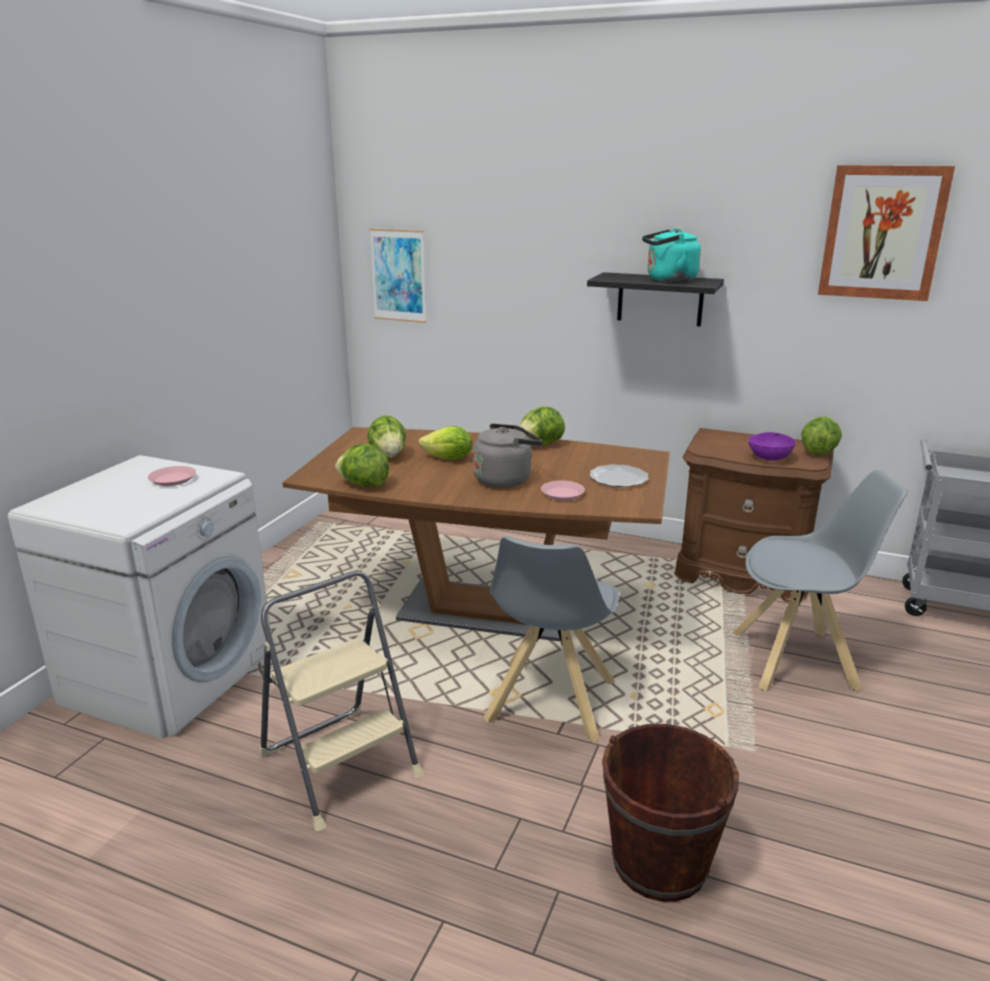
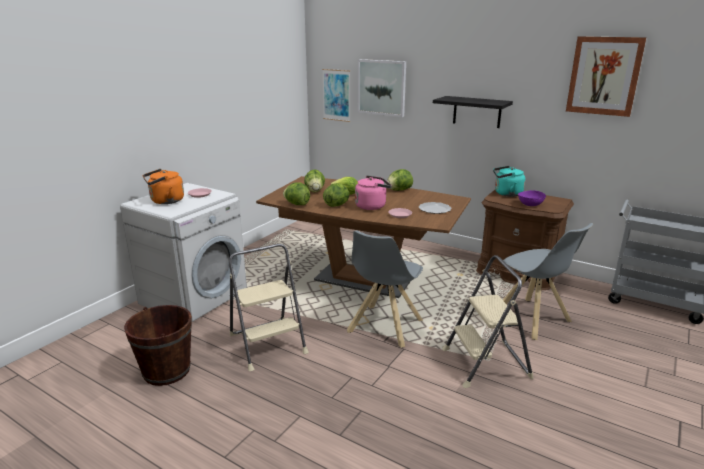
camera: 10 degrees right, 0 degrees up
grey kettle [473,423,542,488] -> pink kettle [355,175,392,210]
brown bucket [602,724,739,902] -> brown bucket moved to [124,305,192,386]
turquoise kettle [642,228,701,282] -> turquoise kettle moved to [493,166,525,197]
grey chair [733,470,908,692] -> grey chair turned 45 degrees clockwise [503,223,593,340]
lettuce [801,416,842,455] -> lettuce moved to [323,183,350,207]
none -> orange kettle [143,169,184,204]
none -> picture [358,59,406,117]
none -> beige step ladder [442,255,534,388]

